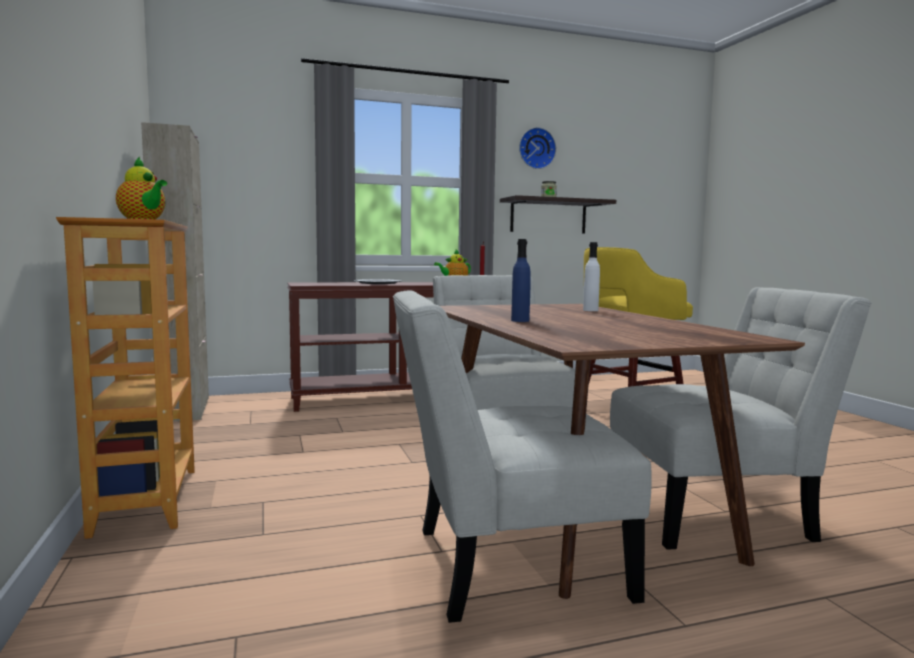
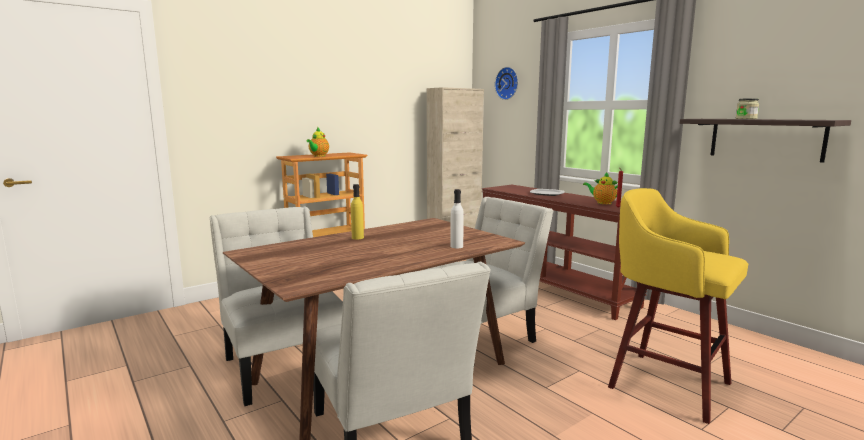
camera: 70 degrees right, 5 degrees up
blue bottle [511,239,531,322] -> yellow bottle [351,184,364,239]
wall clock [519,127,556,169] -> wall clock moved to [495,67,518,100]

